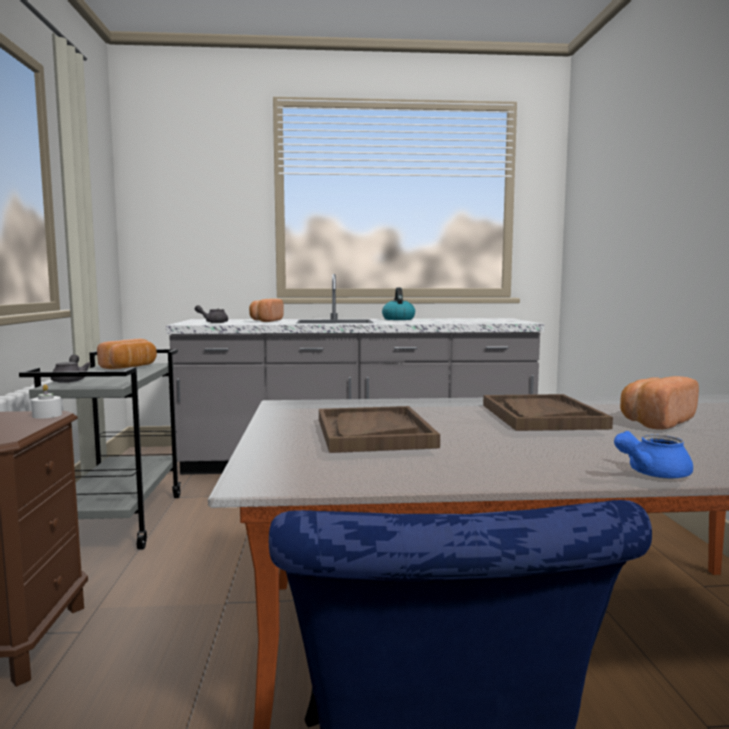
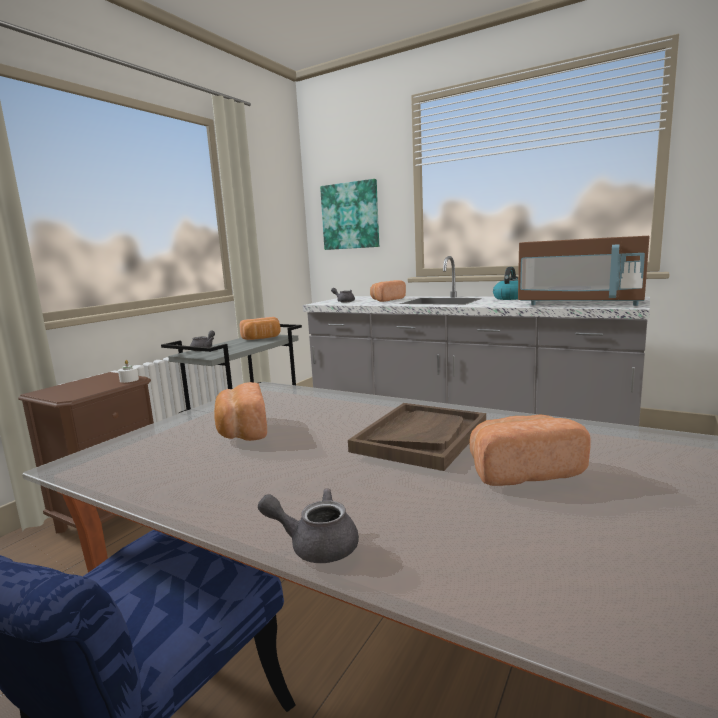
camera: 35 degrees right, 5 degrees up
brown tray [319,406,440,453] -> bread [214,382,267,441]
blue teapot [614,431,693,479] -> grey teapot [258,488,359,563]
none -> picture [320,179,379,250]
none -> brown microwave [518,236,650,306]

